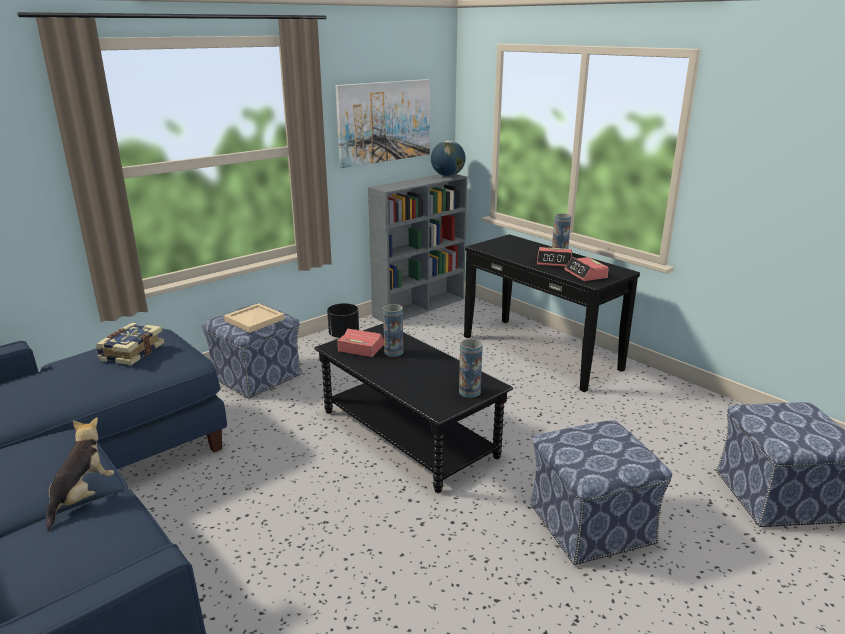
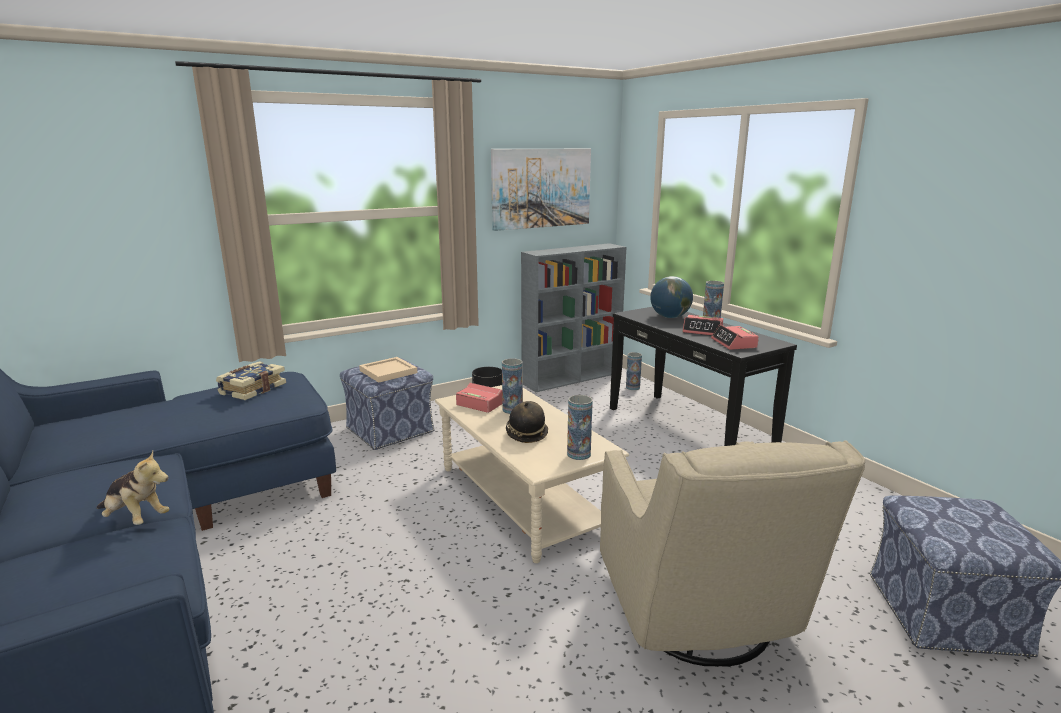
camera: 10 degrees right, 5 degrees down
plush toy [46,417,114,531] -> plush toy turned 90 degrees clockwise [97,450,169,525]
black coffee table [314,323,513,493] -> beige coffee table [435,385,629,563]
globe [431,140,466,176] -> globe moved to [650,276,693,318]
ottoman [530,420,672,565] -> beige armchair [600,440,865,667]
none -> hat [506,401,548,443]
none -> vase [626,352,642,390]

